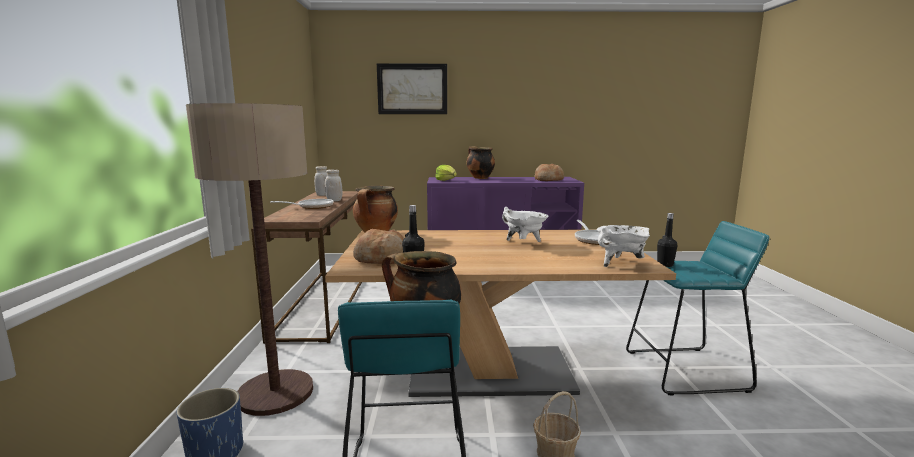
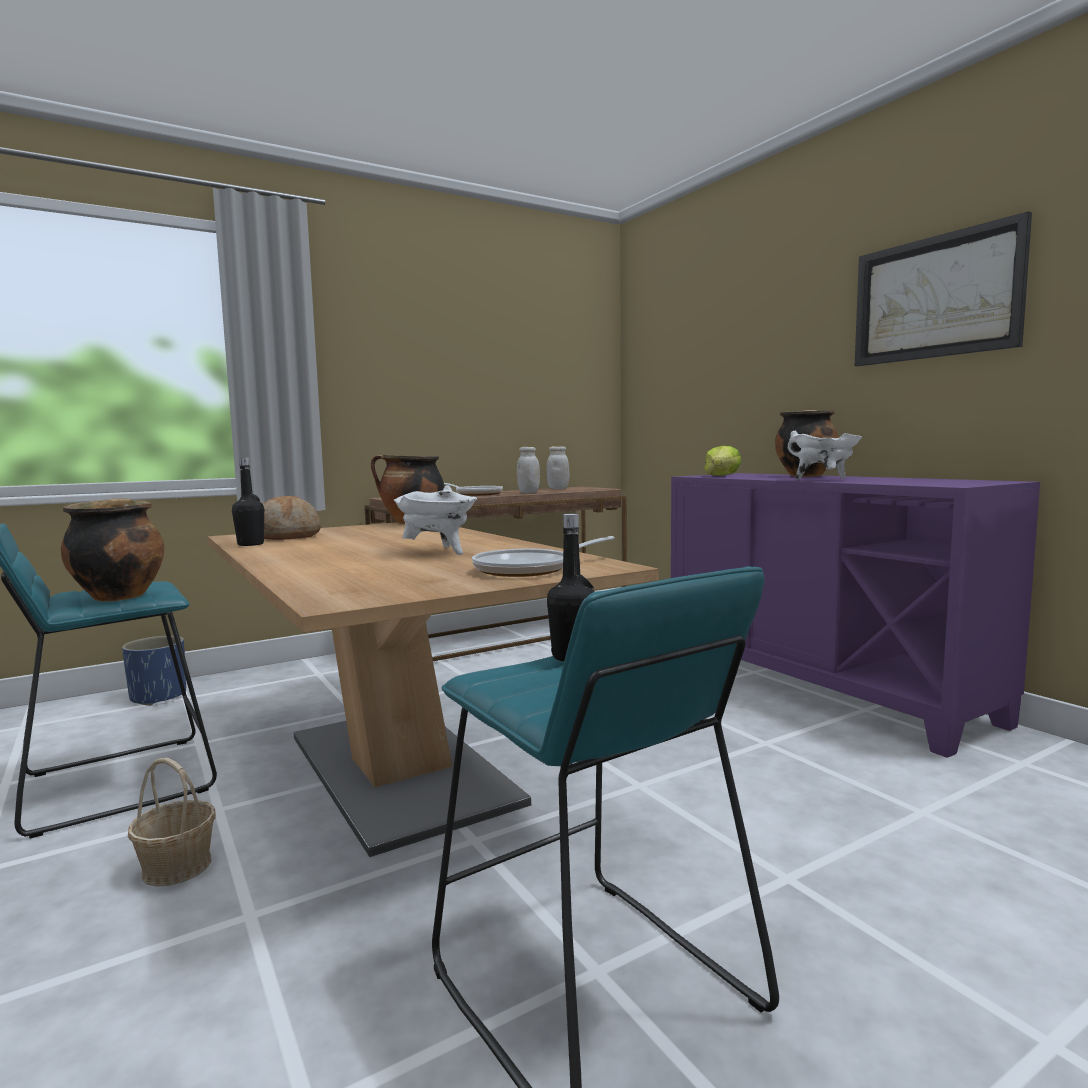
camera: 60 degrees right, 5 degrees down
floor lamp [186,103,313,416] -> none
picture [377,63,447,114] -> picture moved to [855,211,1032,366]
bread [534,164,564,181] -> none
white cooking pot [597,225,650,267] -> white cooking pot moved to [788,431,862,480]

